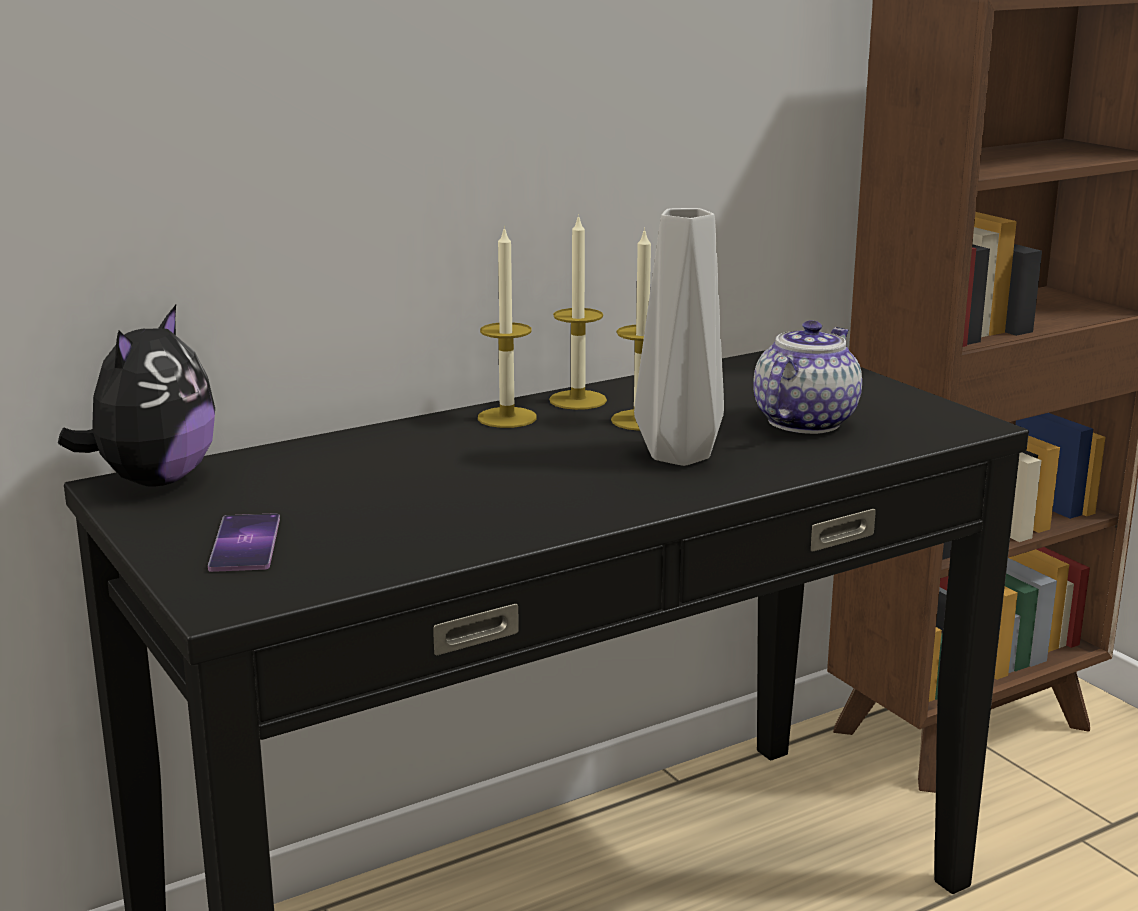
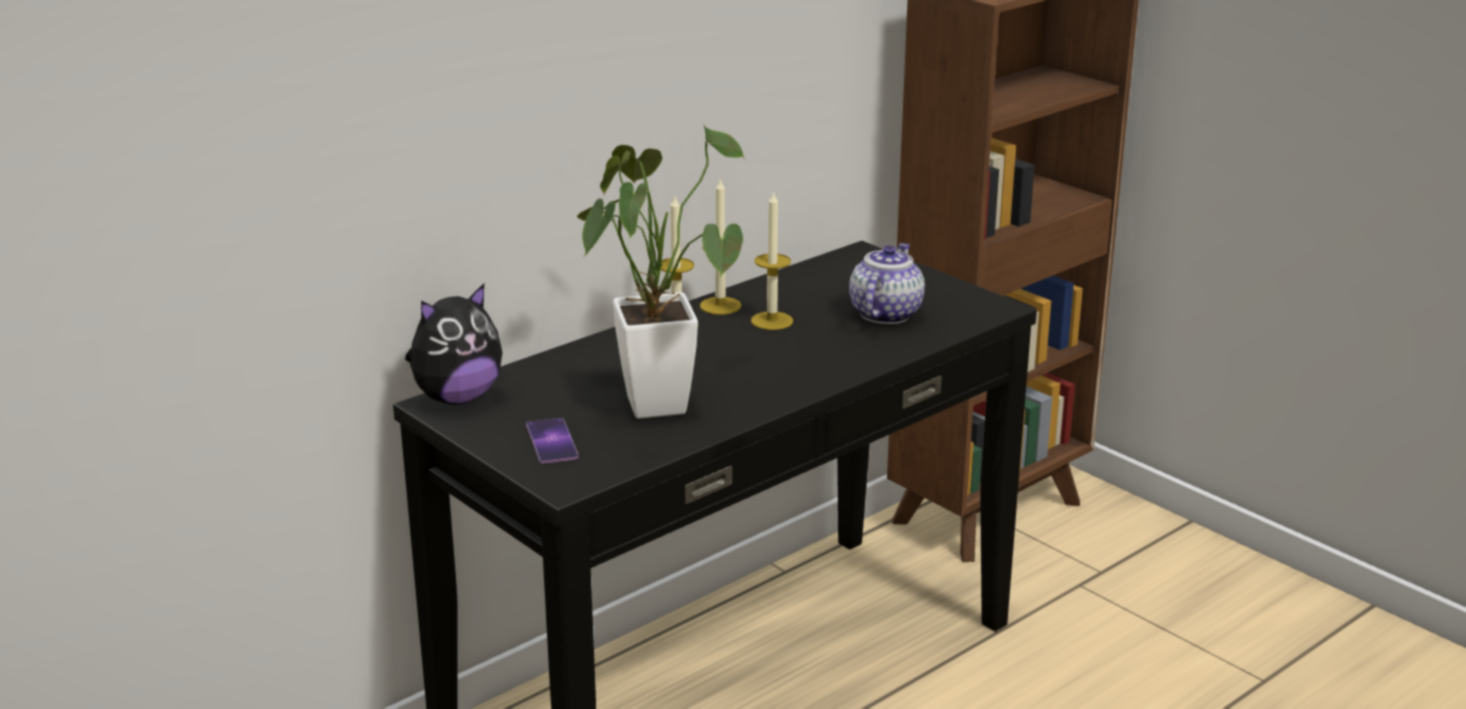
camera: 10 degrees left, 5 degrees up
plush toy [58,305,215,487] -> plush toy turned 45 degrees clockwise [405,284,502,405]
grey vase [634,208,724,466] -> none
none -> potted plant [577,124,745,419]

